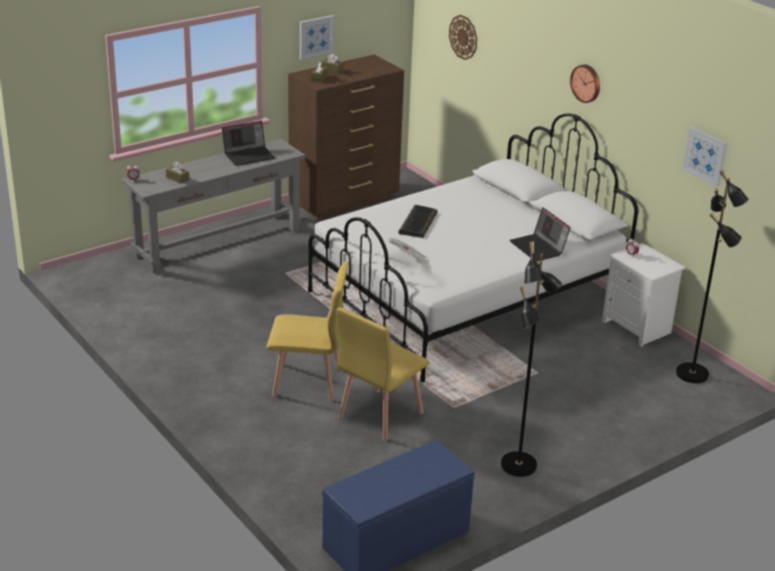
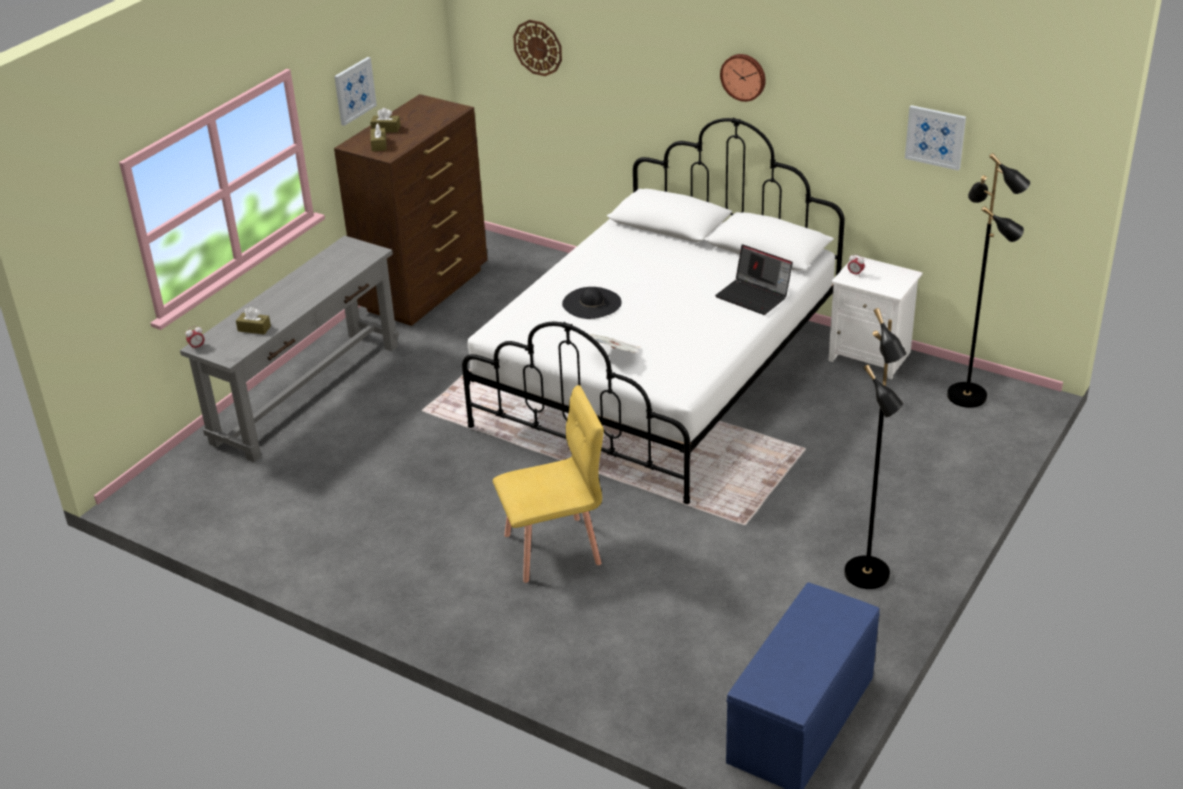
camera: 20 degrees left, 5 degrees up
laptop [222,121,275,166] -> none
yellow chair [336,308,429,441] -> none
keyboard [399,205,438,238] -> black hat [562,287,622,319]

